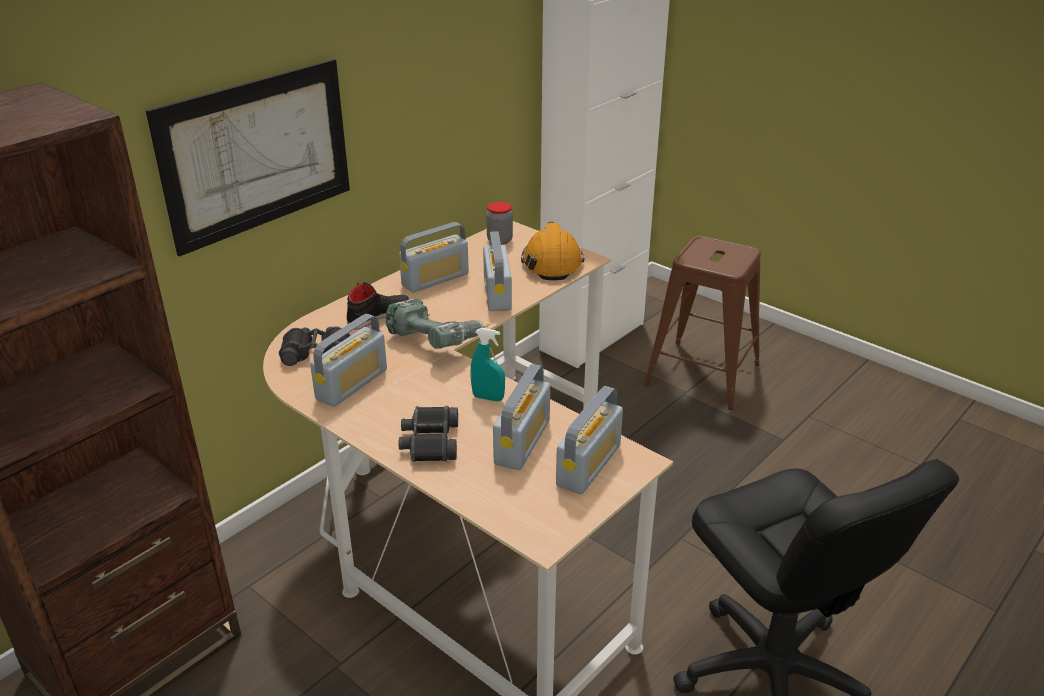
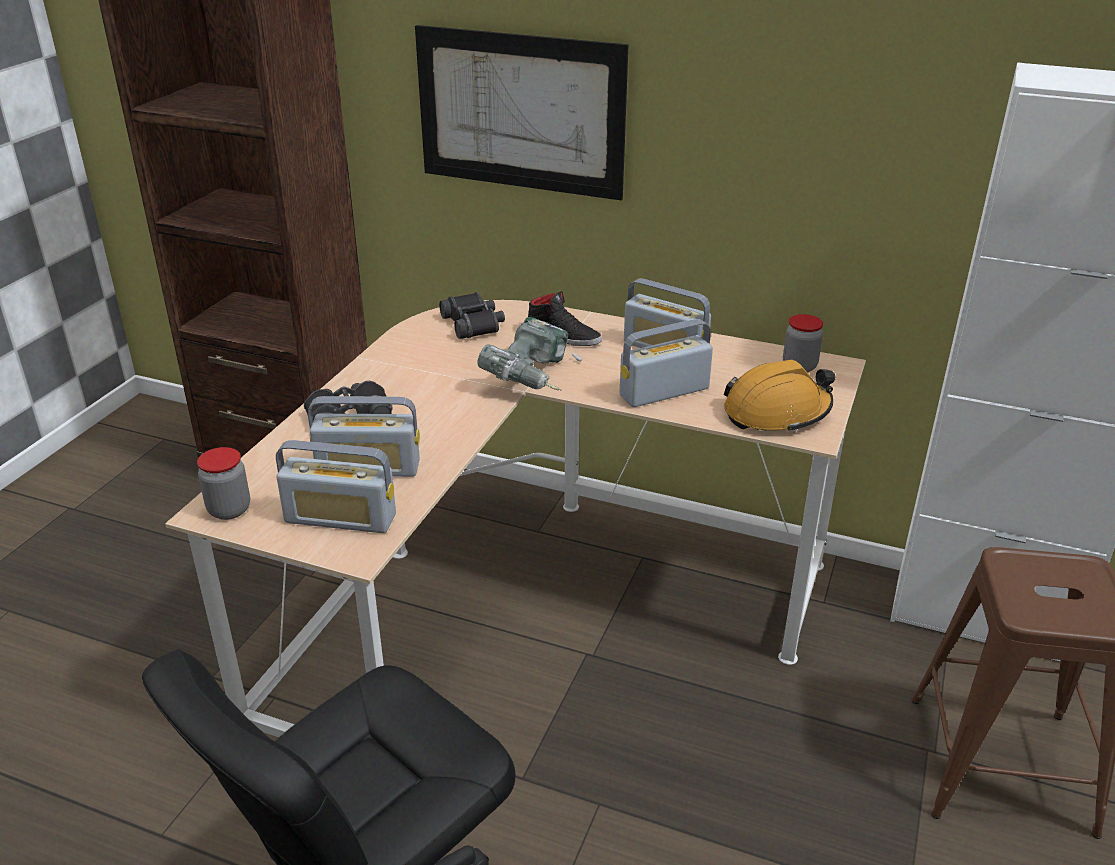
camera: 70 degrees right, 0 degrees up
radio [310,314,387,407] -> none
turquoise spray bottle [470,328,505,401] -> none
none -> jar [197,447,250,520]

